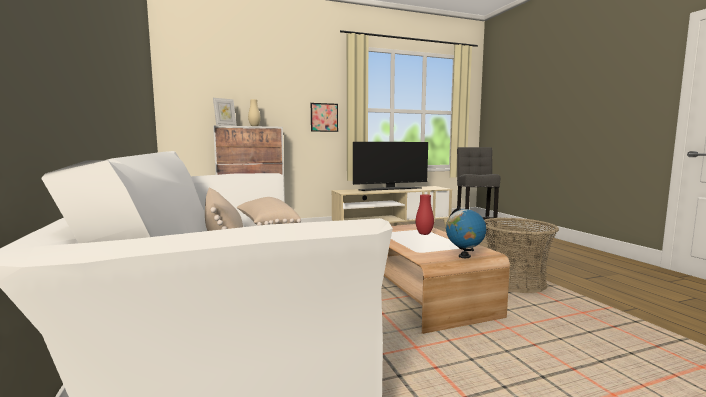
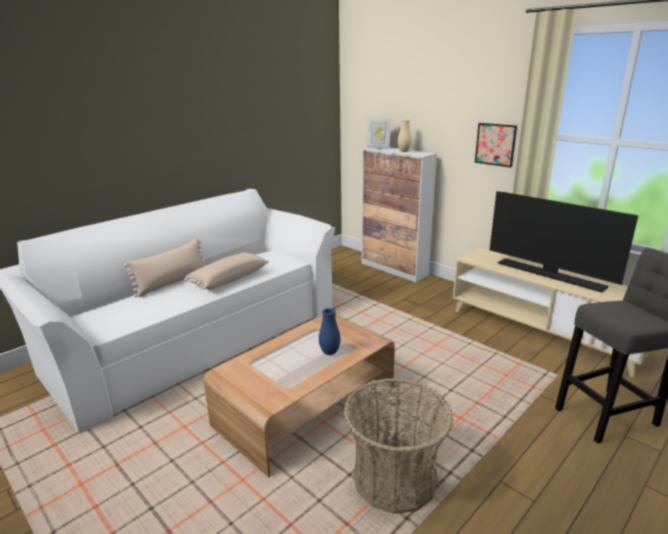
camera: 65 degrees right, 15 degrees up
red vase [416,194,434,235] -> blue vase [319,308,341,355]
globe [446,207,486,258] -> none

